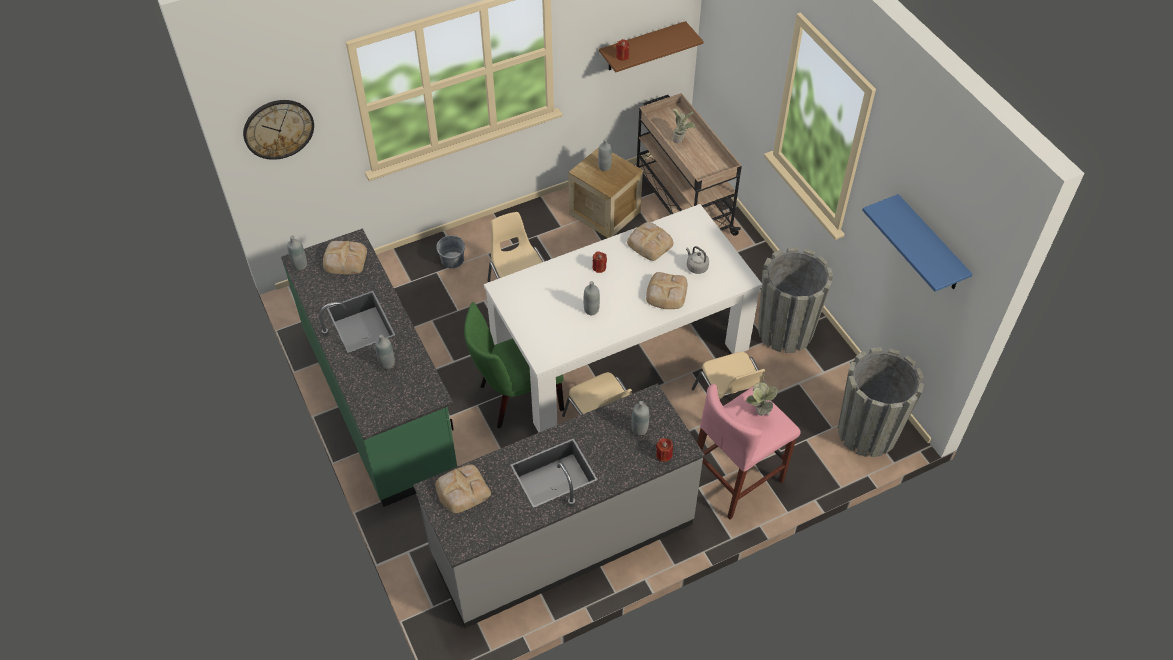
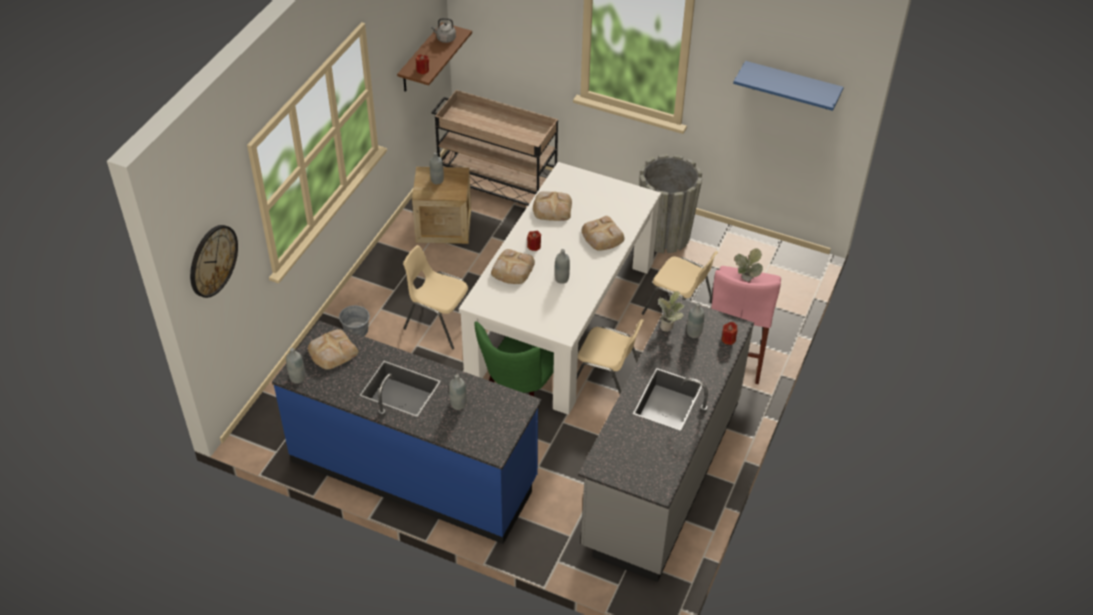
camera: 40 degrees left, 5 degrees down
green counter [281,228,457,507] -> blue counter [272,321,542,544]
bread [435,465,491,513] -> bread moved to [491,249,535,284]
potted plant [672,108,695,143] -> potted plant moved to [658,291,684,332]
grey kettle [686,246,709,274] -> grey kettle moved to [431,18,456,43]
grey planter [838,347,924,457] -> none

